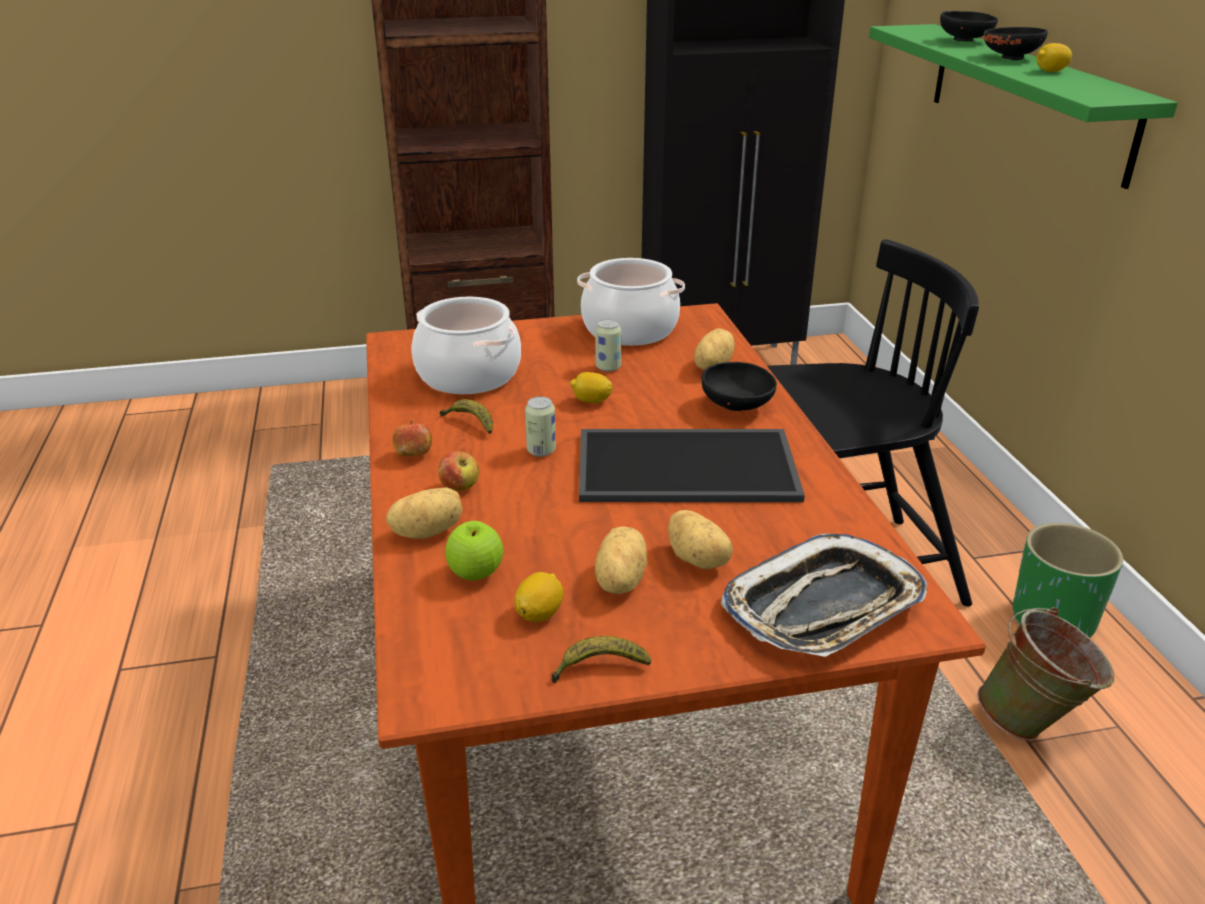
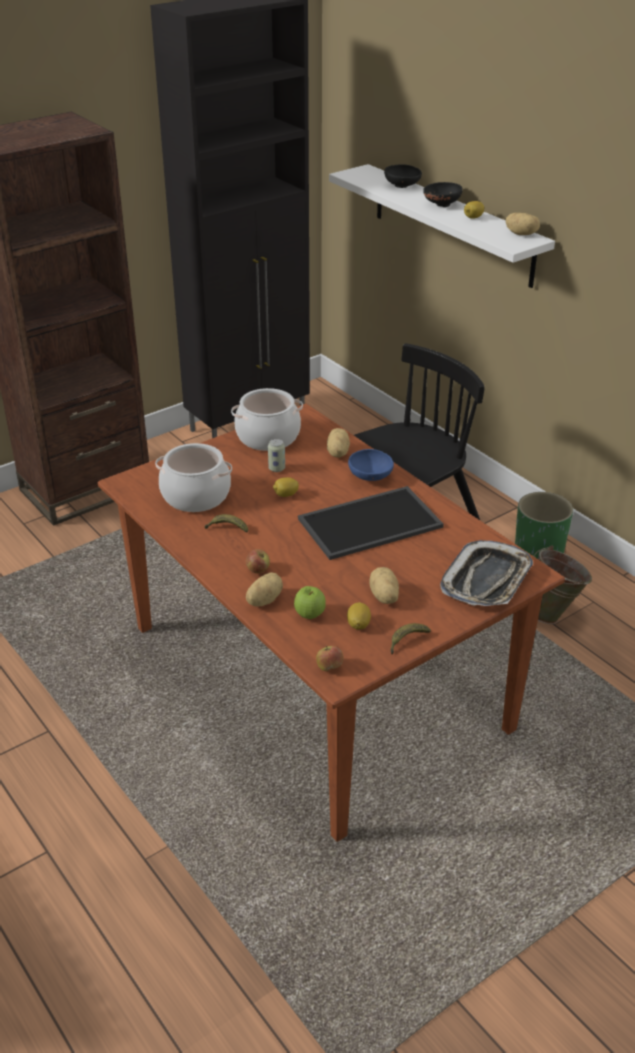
camera: 25 degrees left, 5 degrees up
apple [392,421,432,456] -> apple moved to [316,646,343,671]
can [525,396,556,457] -> none
potato [668,510,733,569] -> potato moved to [506,213,540,235]
black bowl [701,362,777,411] -> blue bowl [348,449,394,481]
green shelf [869,24,1178,189] -> white shelf [329,164,555,288]

